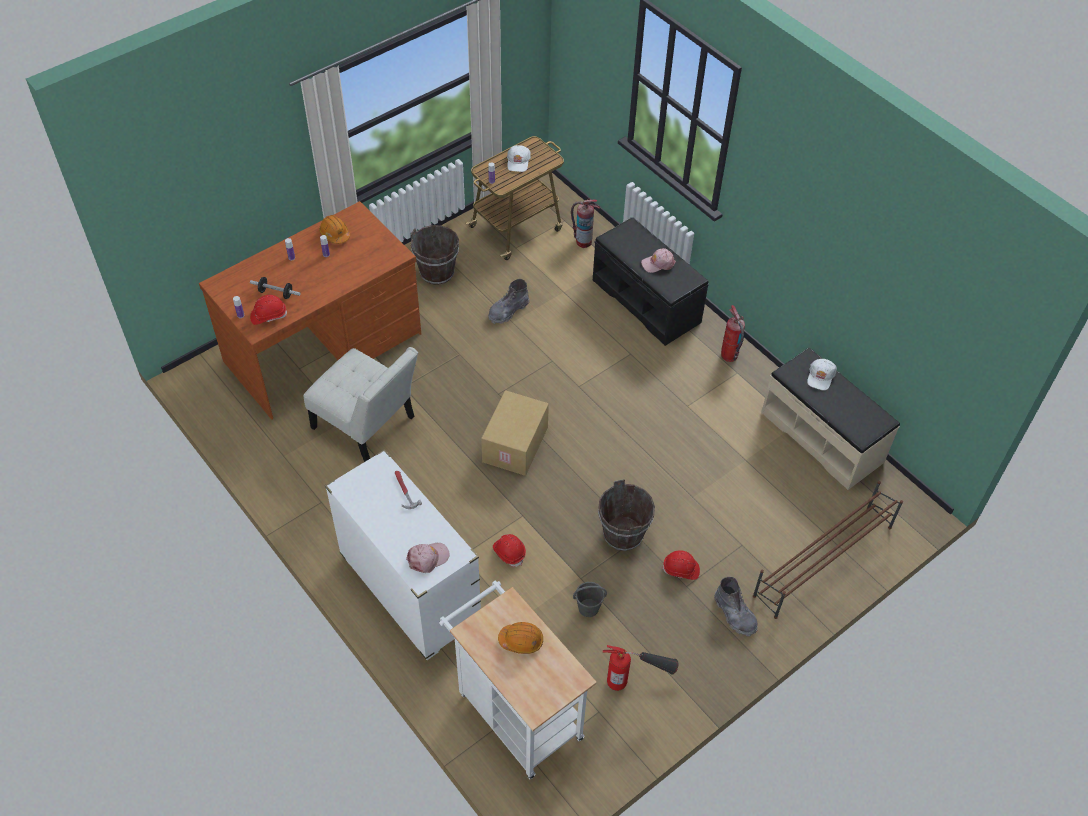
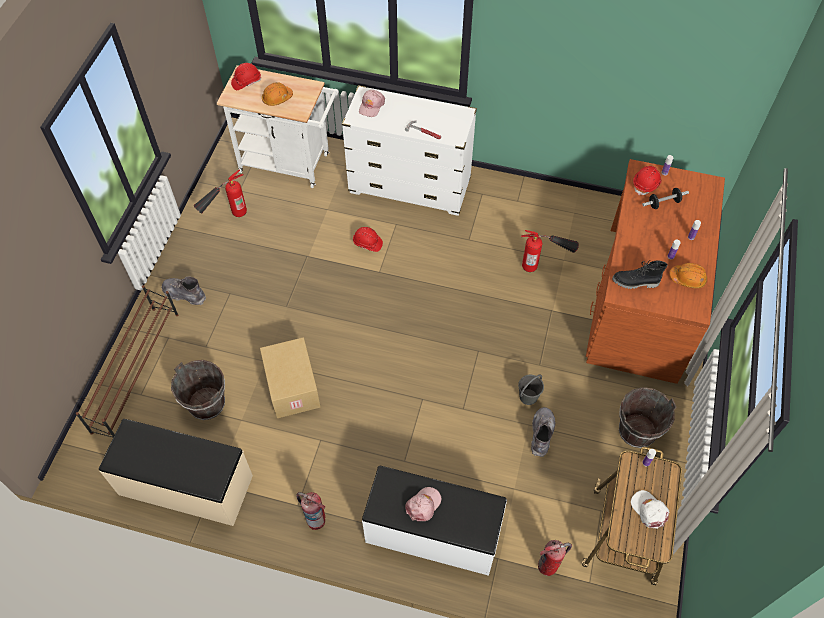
camera: 145 degrees right, 5 degrees up
white chair [304,347,418,462] -> fire extinguisher [521,230,579,272]
cardboard box [481,390,549,476] -> cardboard box moved to [260,337,321,418]
grey bucket [573,582,607,617] -> grey bucket moved to [518,375,544,405]
black bench [593,217,709,346] -> white bench [362,466,507,576]
brown bucket [598,479,655,551] -> brown bucket moved to [171,360,225,420]
red hard hat [662,550,700,580] -> red hard hat moved to [231,63,261,90]
white cap [807,359,837,390] -> none
none -> black boot [612,260,668,289]

